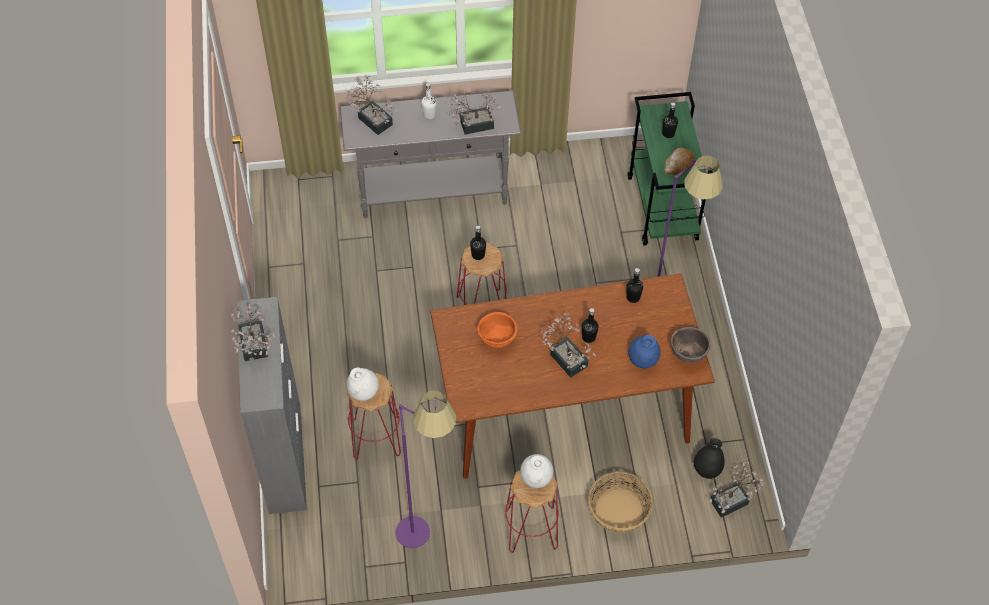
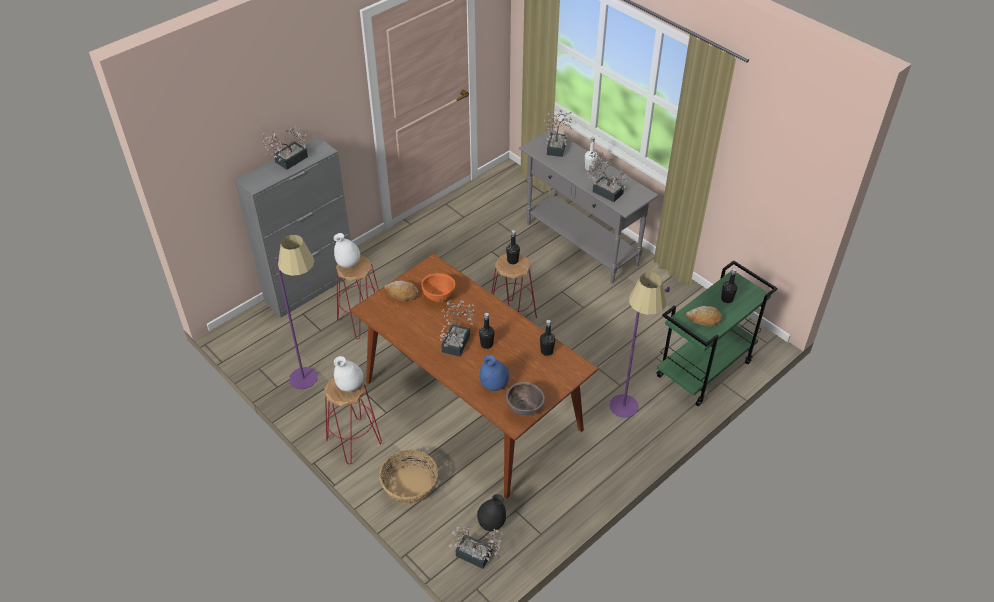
camera: 55 degrees right, 10 degrees down
none -> bread [384,280,419,301]

